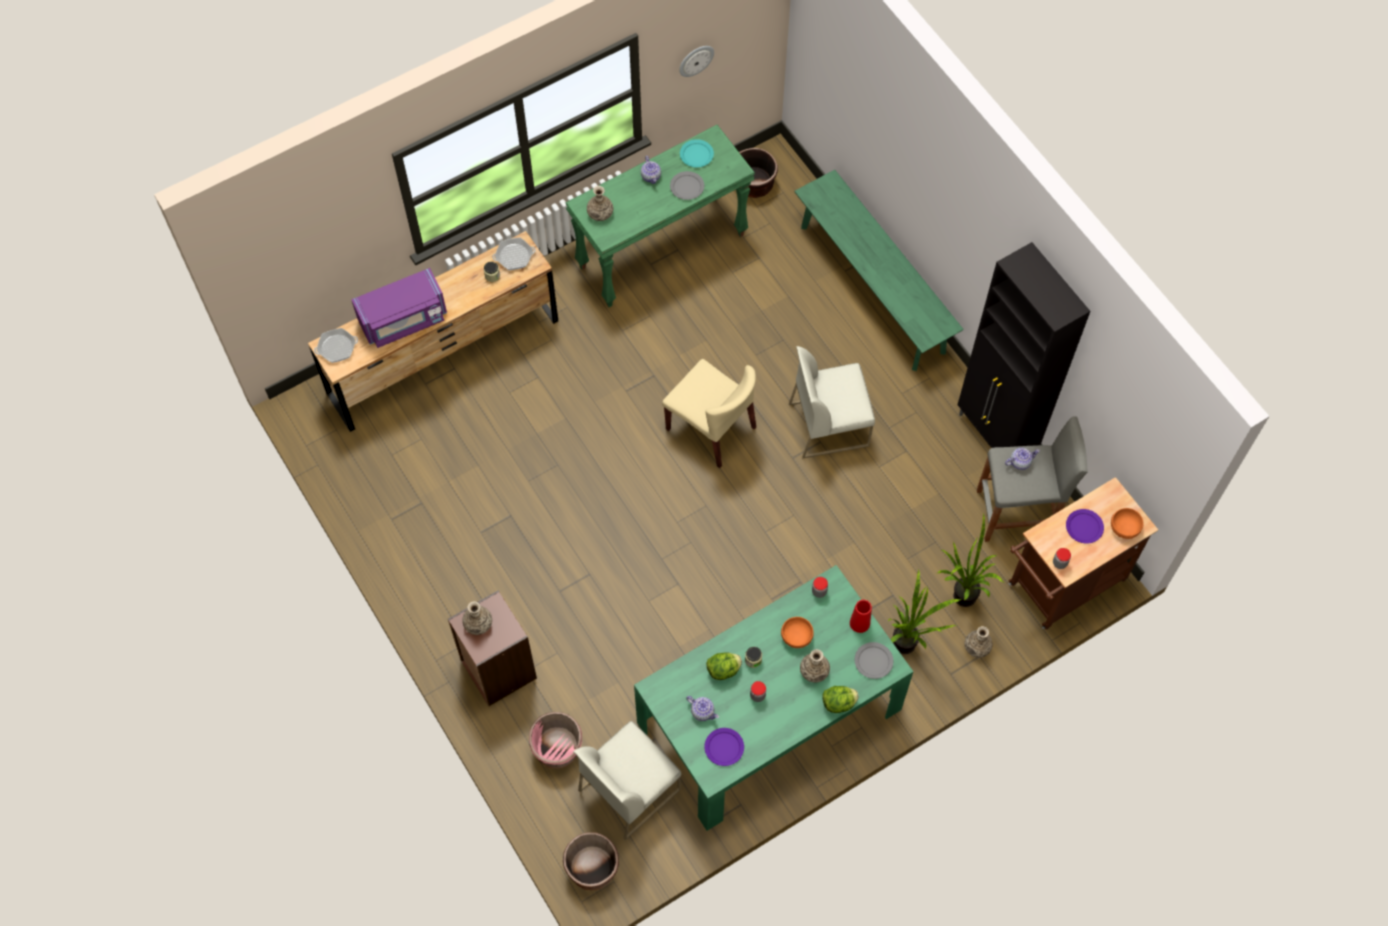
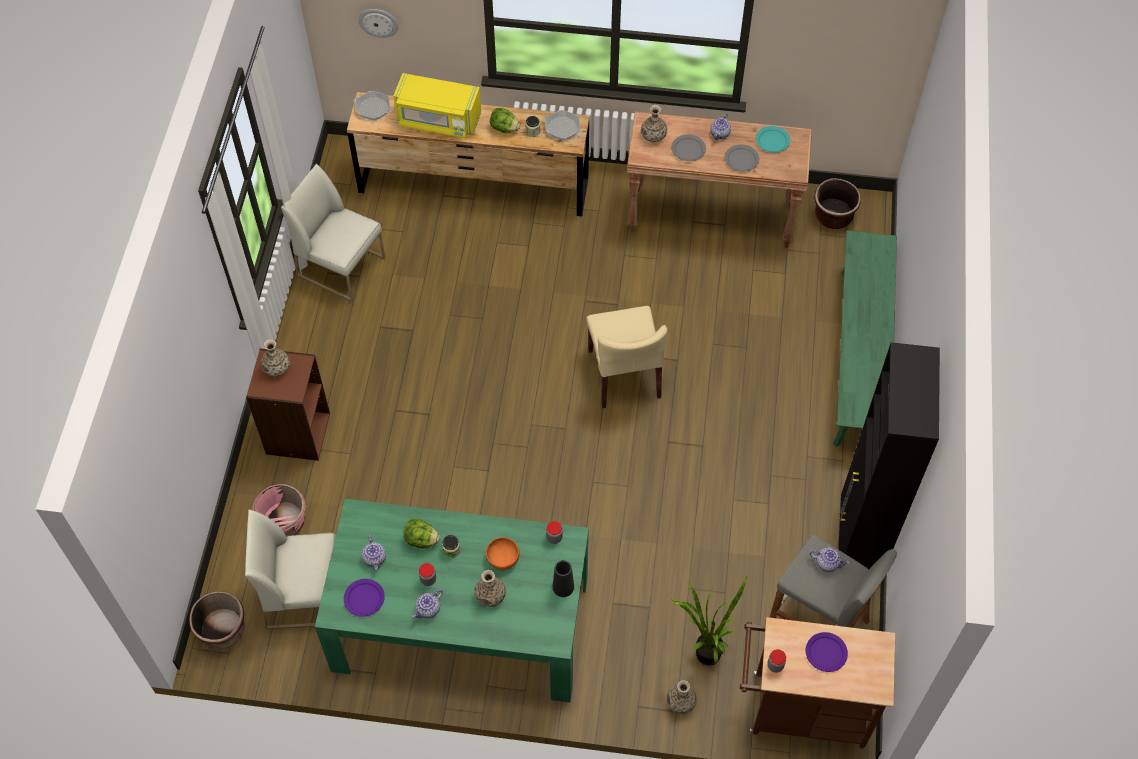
camera: 40 degrees right, 5 degrees down
purple microwave [351,268,447,348] -> yellow microwave [393,73,481,138]
green console table [566,125,755,307] -> brown console table [627,111,812,248]
wall clock [679,46,714,77] -> wall clock moved to [358,9,398,38]
white chair [789,346,875,459] -> white chair moved to [281,164,385,302]
lettuce [823,686,859,713] -> lettuce moved to [490,108,520,134]
red vase [850,600,872,633] -> black vase [553,560,574,597]
grey plate [855,642,893,679] -> grey plate moved to [671,134,706,161]
potted plant [888,569,963,654] -> none
orange bowl [1111,508,1144,539] -> none
none -> teapot [412,589,443,618]

